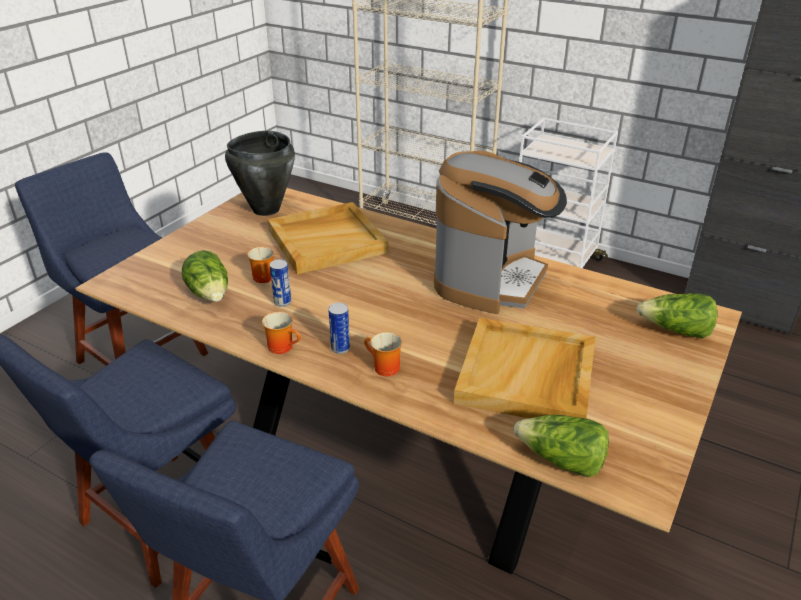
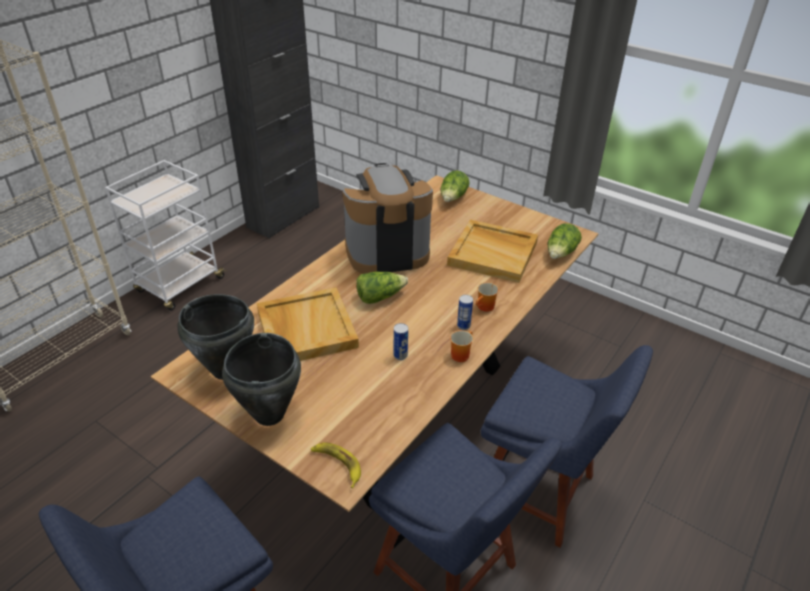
camera: 85 degrees left, 5 degrees up
lettuce [182,250,228,302] -> lettuce moved to [356,272,408,304]
mug [247,246,275,283] -> none
coffee machine [434,151,567,314] -> coffee machine turned 45 degrees counterclockwise [342,163,433,274]
none -> black cooking pot [222,333,301,426]
none -> banana [311,442,361,489]

